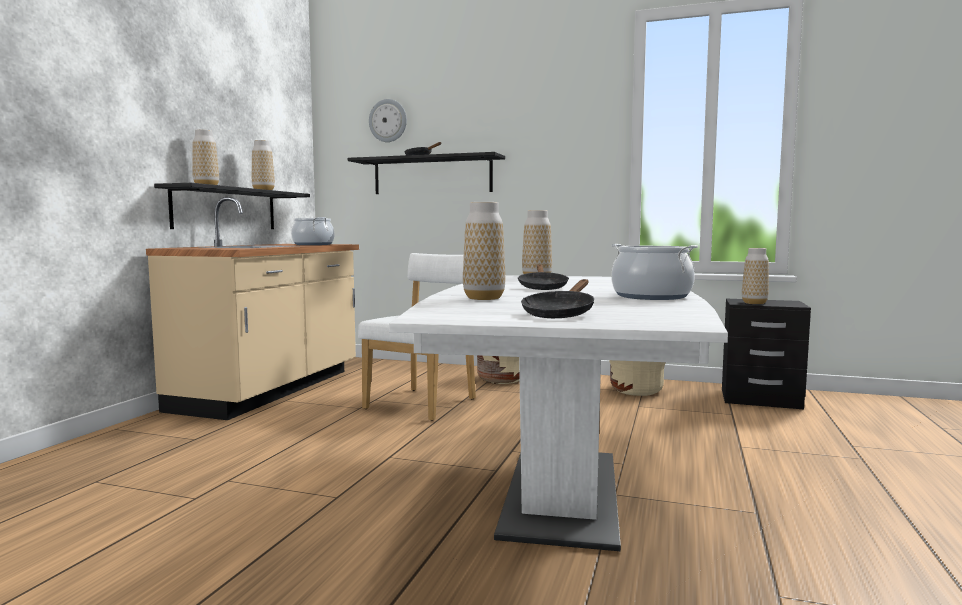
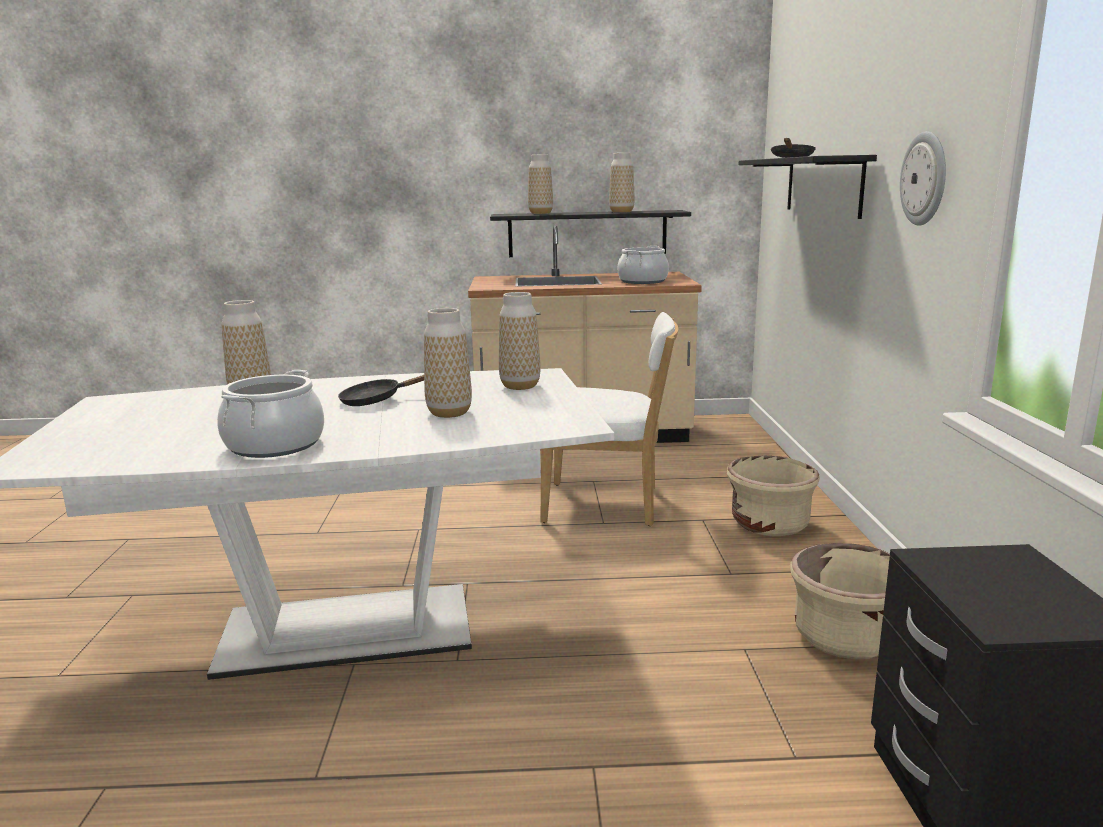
camera: 70 degrees right, 10 degrees up
wall clock [369,99,407,142] -> wall clock moved to [900,131,946,226]
black frying pan [521,279,594,318] -> none
vase [742,248,769,304] -> vase moved to [424,308,472,418]

